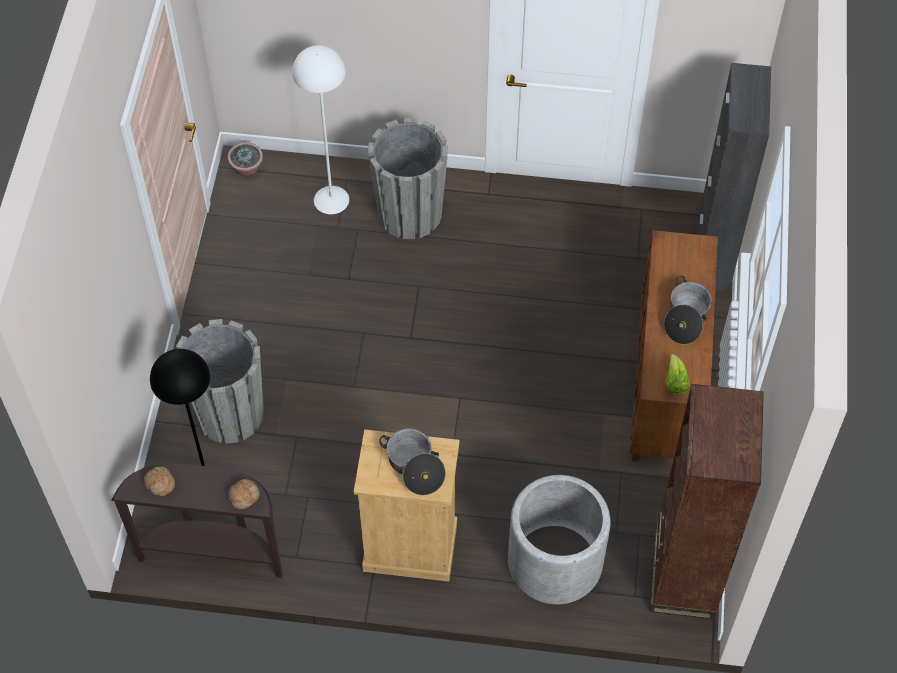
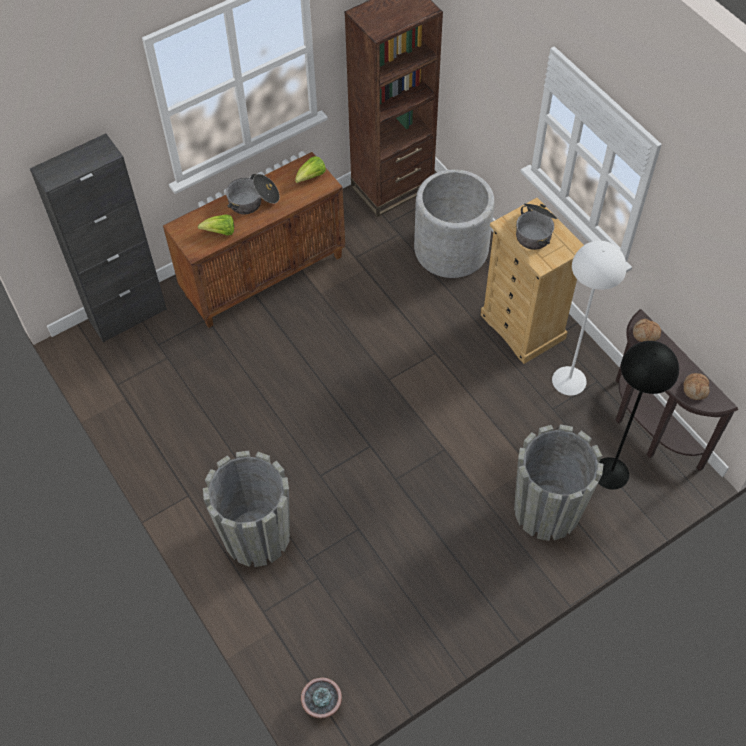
camera: 130 degrees left, 0 degrees up
white floor lamp [292,45,349,214] -> white floor lamp moved to [552,241,627,396]
none -> lettuce [198,214,234,236]

